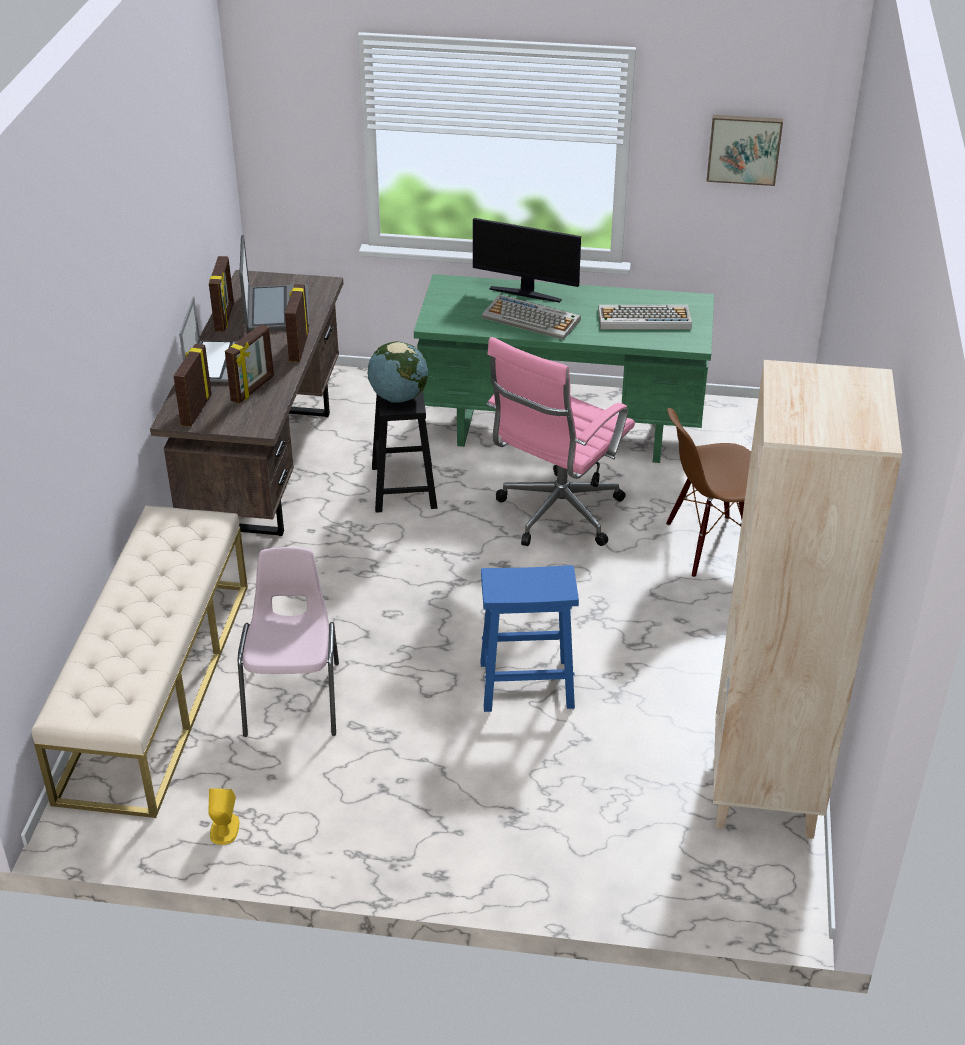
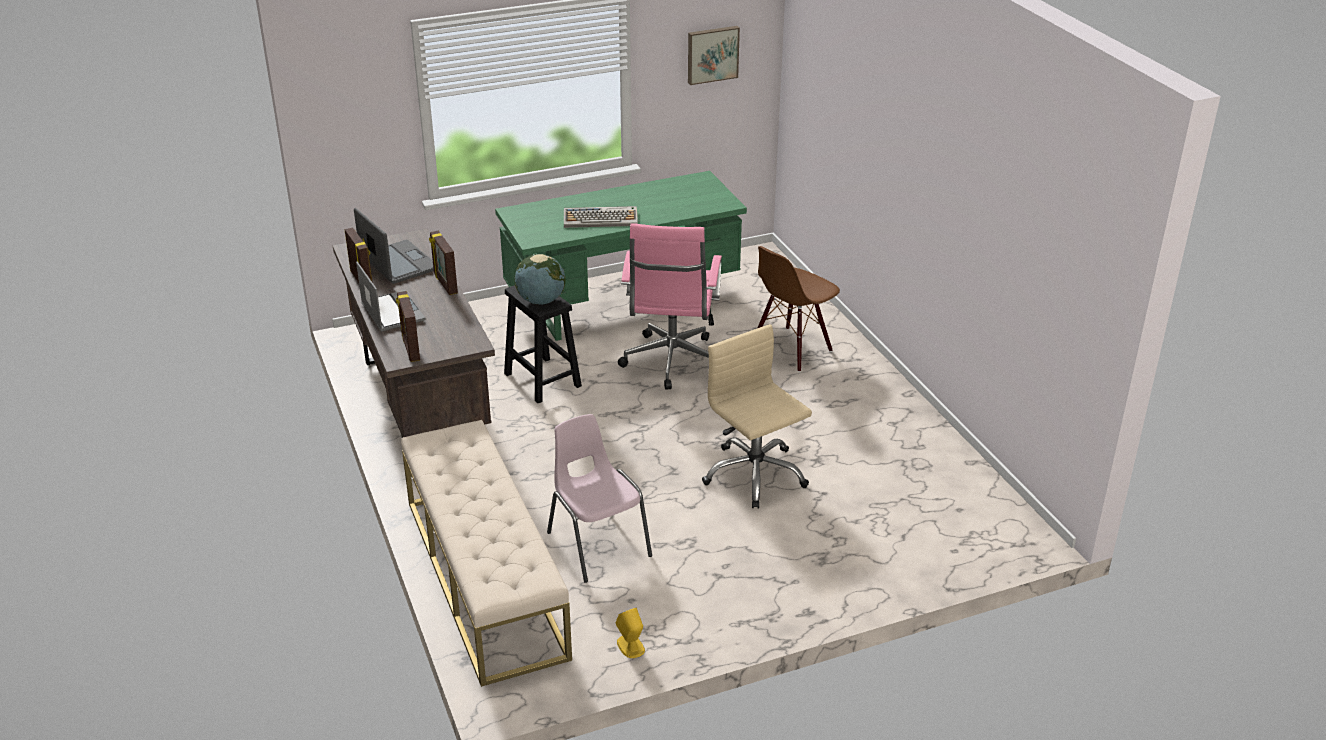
camera: 30 degrees left, 5 degrees down
picture frame [225,324,274,403] -> none
monitor [473,218,581,303] -> none
blue stool [480,565,579,712] -> beige office chair [702,324,812,508]
keyboard [598,305,692,330] -> none
beige bookcase [713,360,902,839] -> none

